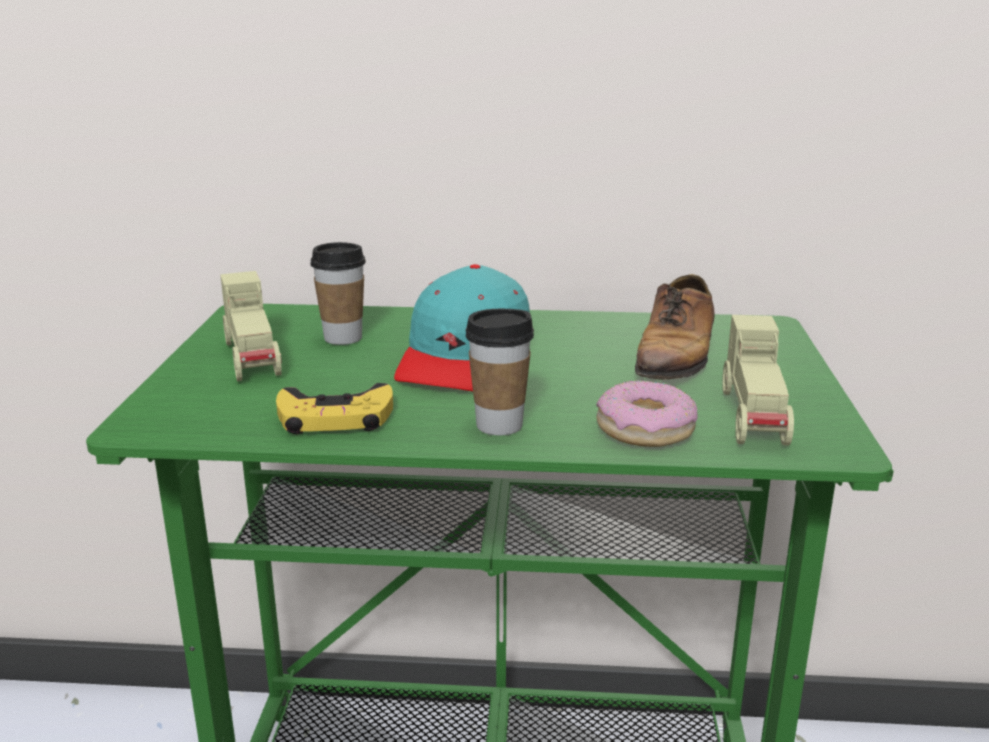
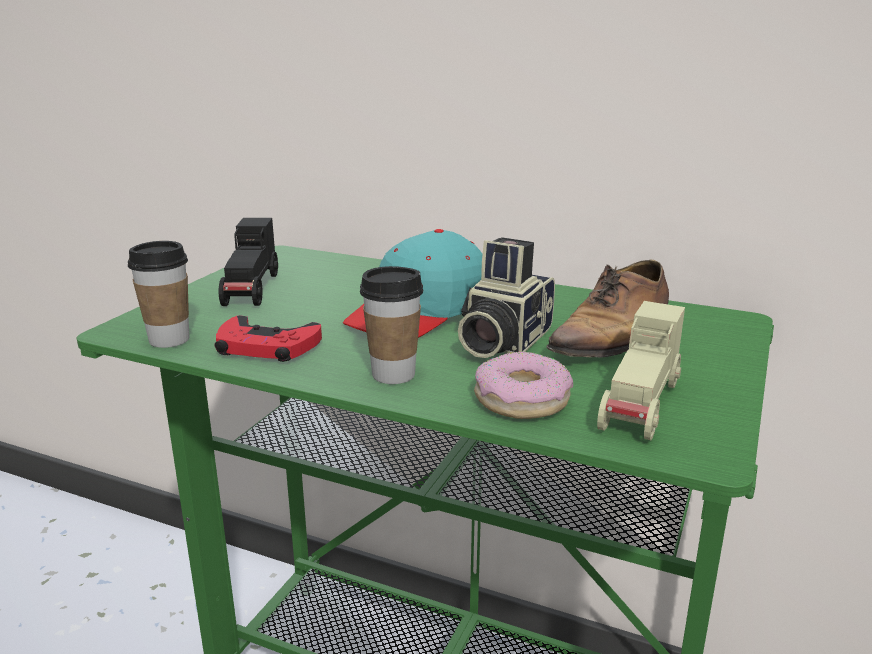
camera: 20 degrees right, 0 degrees up
beige toy car [220,271,282,381] -> black toy car [219,218,278,306]
yellow game controller [276,383,393,434] -> red game controller [215,315,322,362]
cup [310,242,366,345] -> cup moved to [128,241,190,348]
none -> camera [458,237,555,358]

